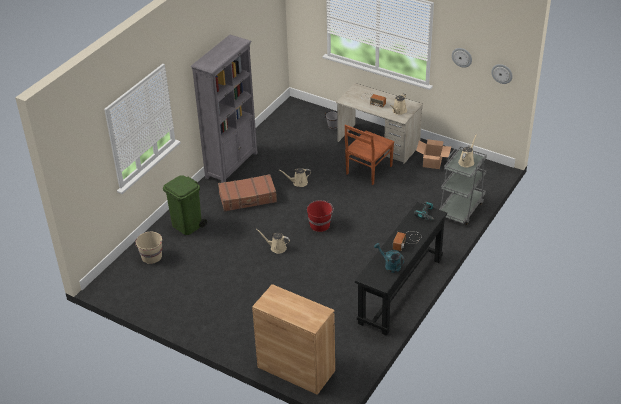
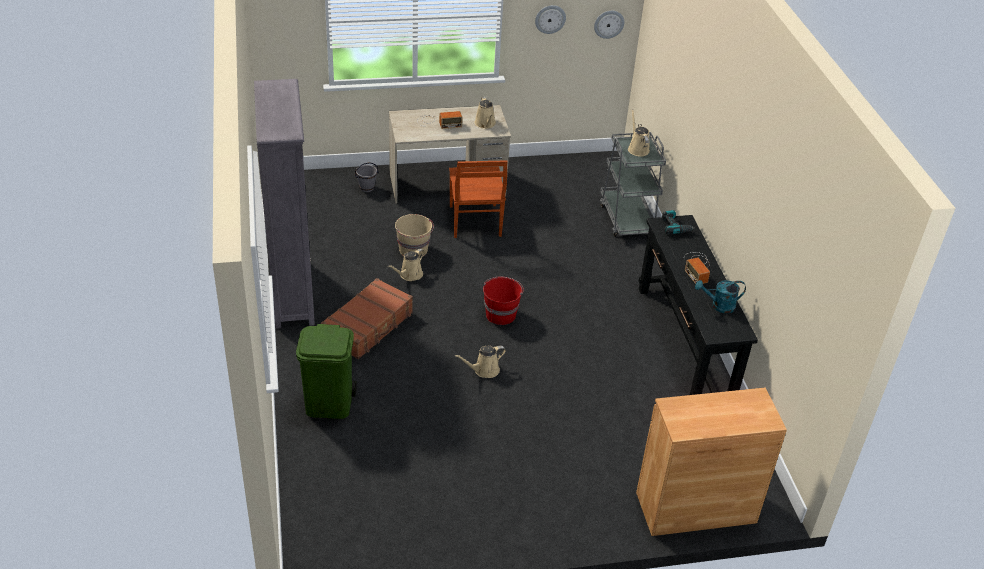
camera: 45 degrees left, 0 degrees up
beige bucket [135,232,162,264] -> beige bucket moved to [395,214,434,257]
cardboard box [416,139,451,169] -> none

